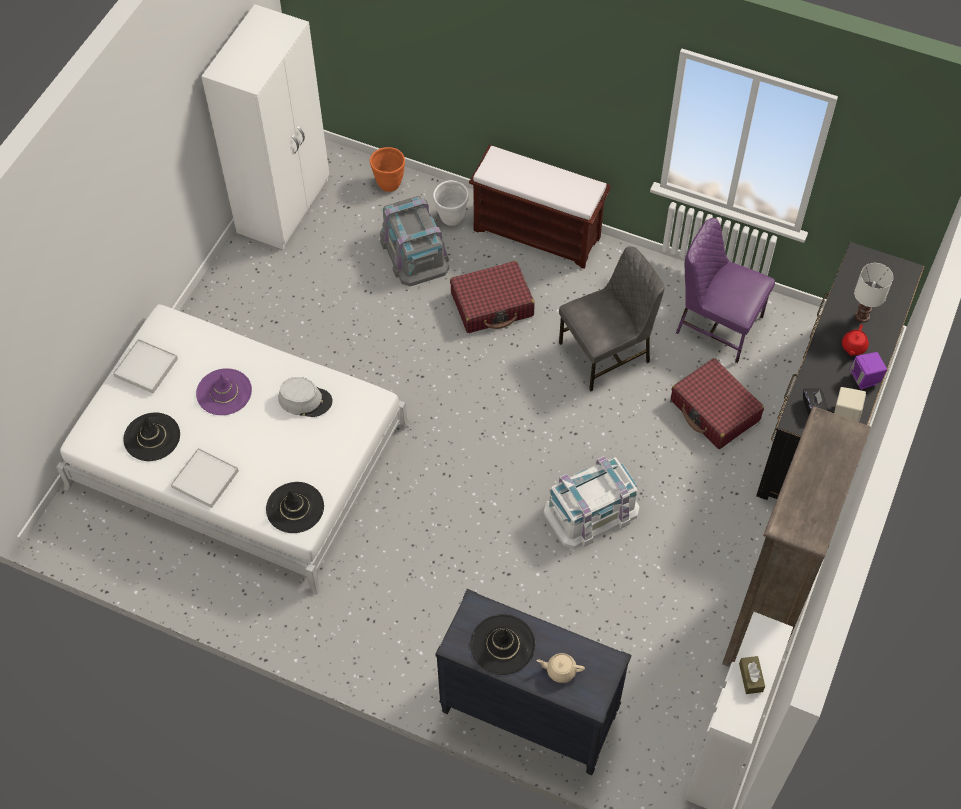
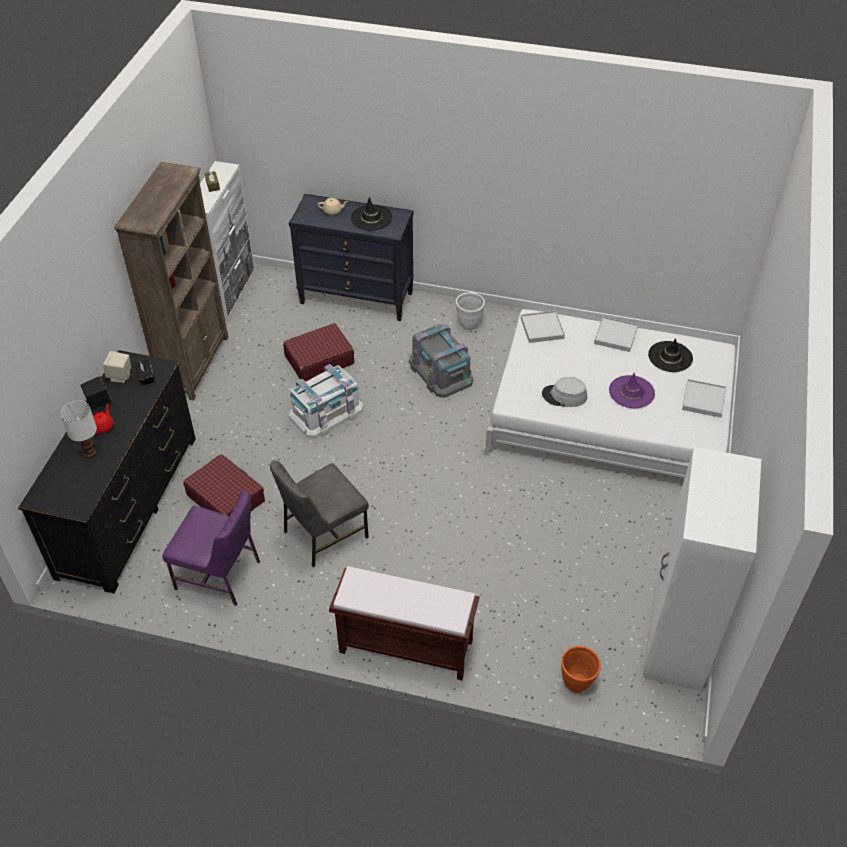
camera: 170 degrees right, 10 degrees down
black hat [266,482,324,533] -> white tray [521,311,565,343]
grey storage box [380,196,449,286] -> grey storage box moved to [409,324,473,398]
white planter [433,180,469,226] -> white planter moved to [456,292,485,330]
red suitcase [450,261,535,333] -> red suitcase moved to [283,323,354,382]
purple speaker [850,352,887,390] -> black speaker [81,376,111,411]

